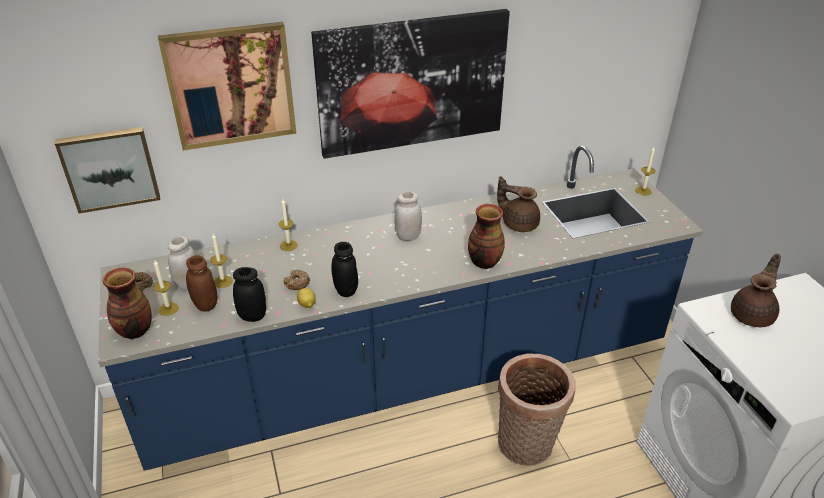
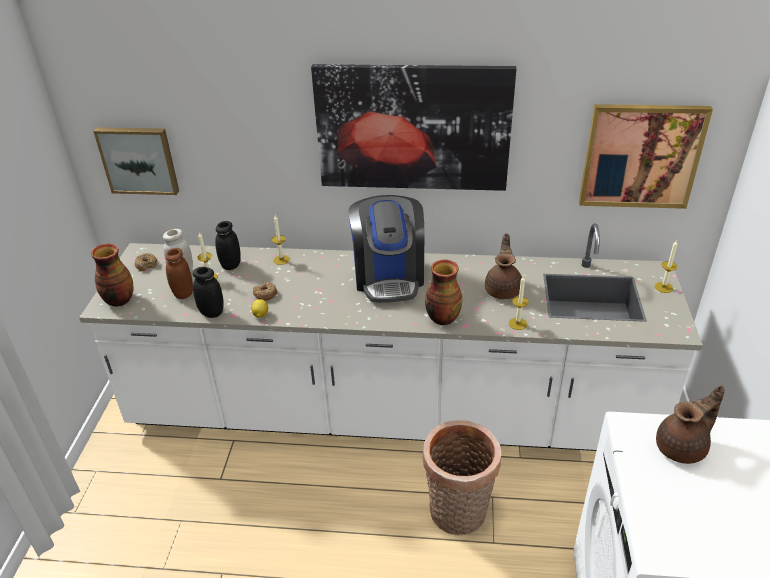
camera: 25 degrees right, 0 degrees up
blue counter [98,146,703,471] -> white counter [79,223,703,451]
candle [153,260,178,316] -> candle moved to [509,275,529,330]
picture [158,22,296,151] -> picture moved to [579,104,713,209]
black jar [331,242,358,297] -> black jar moved to [215,221,241,270]
white jar [394,192,422,241] -> coffee machine [348,195,424,303]
brown teapot [497,176,540,232] -> brown teapot turned 45 degrees clockwise [485,233,522,299]

